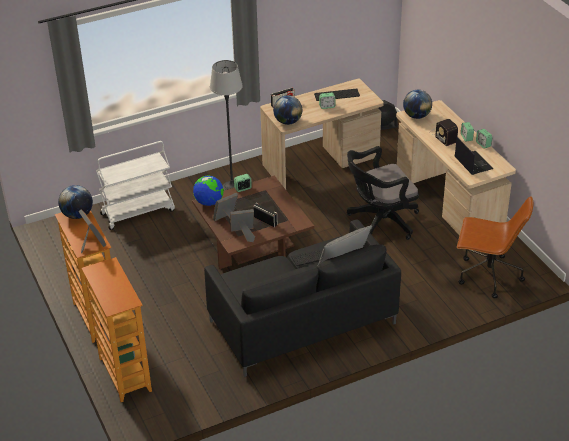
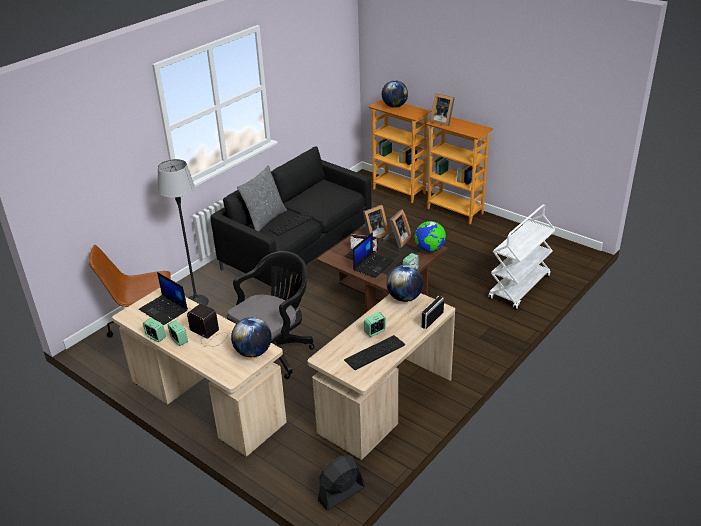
camera: 155 degrees right, 5 degrees down
globe [58,185,93,219] -> globe moved to [382,80,408,108]
floor lamp [210,60,243,191] -> floor lamp moved to [158,159,209,305]
none -> laptop [353,232,394,278]

